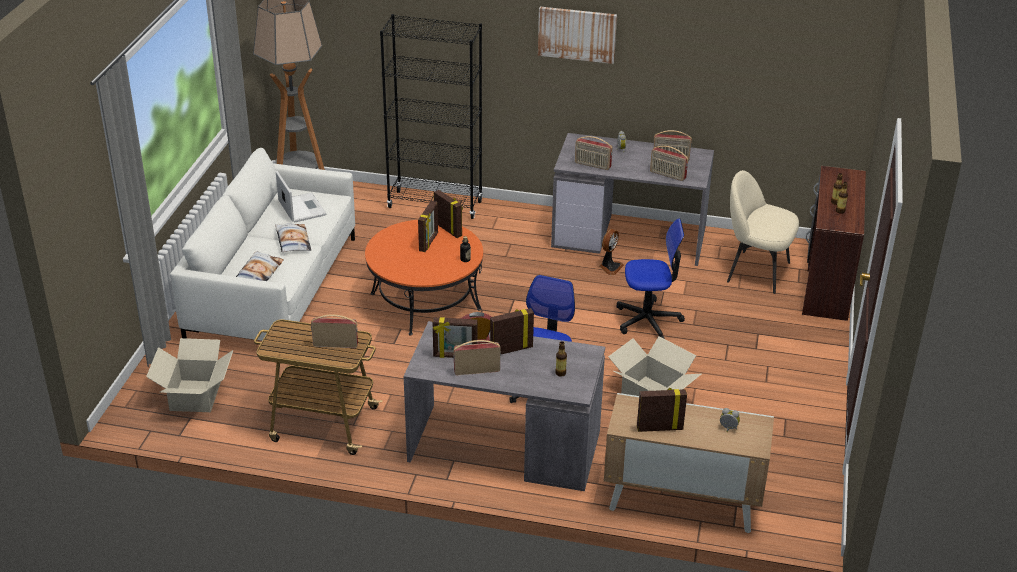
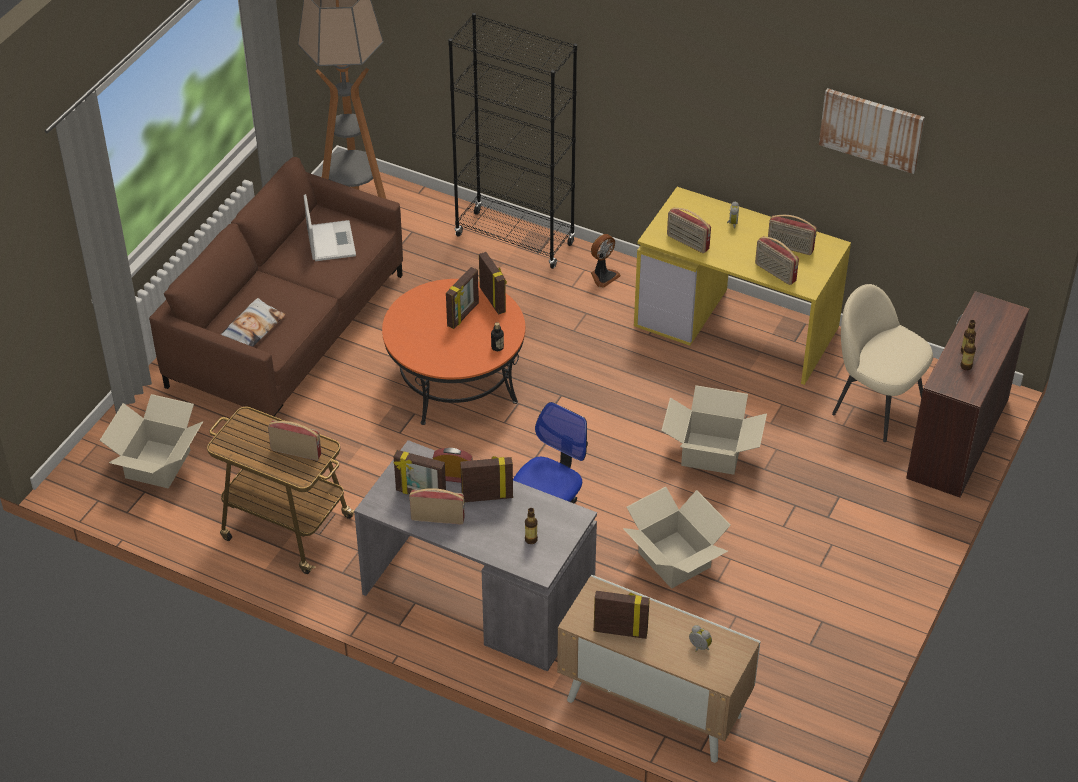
camera: 15 degrees right, 10 degrees up
white sofa [170,148,355,341] -> brown sofa [149,157,403,417]
pillow [275,223,311,252] -> none
picture [538,7,617,64] -> picture moved to [819,88,925,174]
grey desk [551,133,714,266] -> yellow desk [634,187,851,385]
fan [599,229,624,275] -> fan moved to [591,234,621,288]
office chair [617,218,685,339] -> cardboard box [661,385,767,475]

